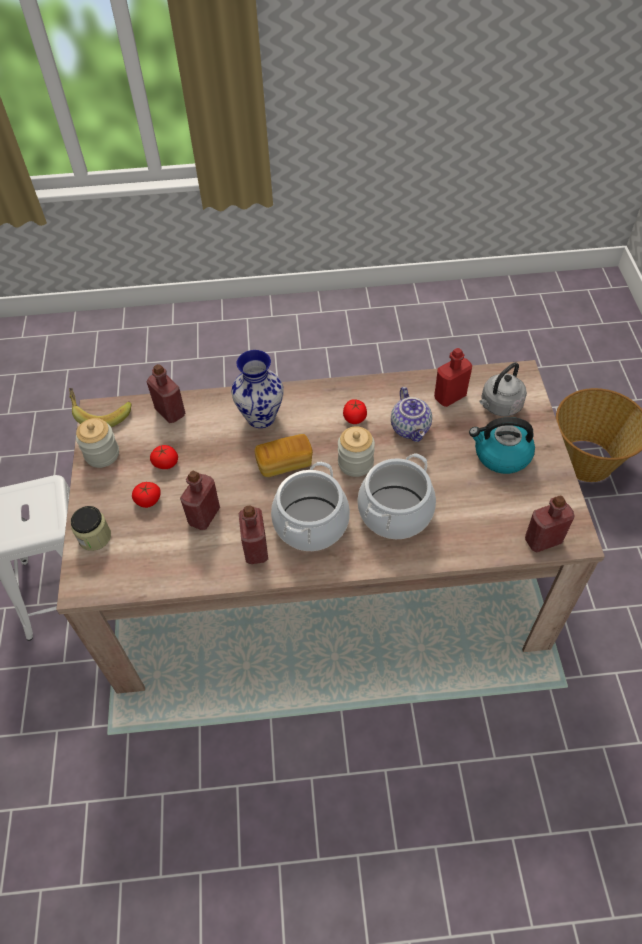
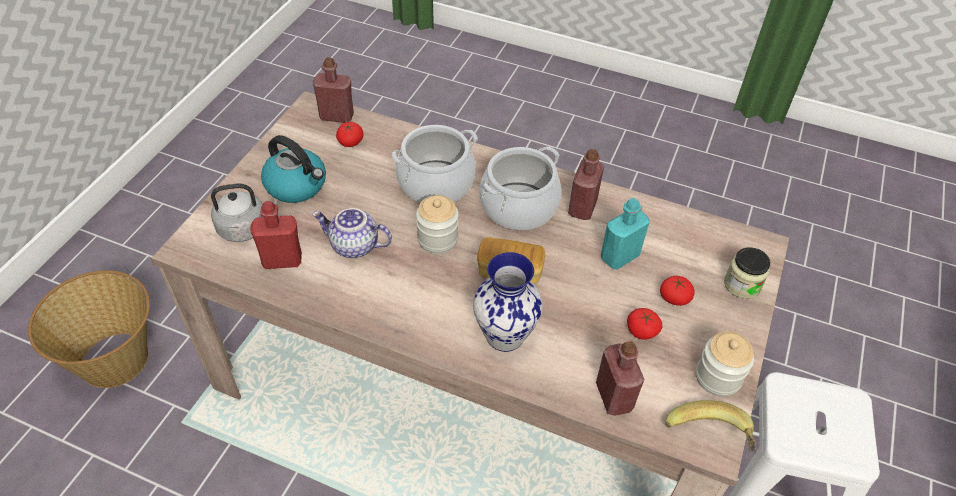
camera: 155 degrees left, 5 degrees down
red bottle [180,471,220,530] -> turquoise bottle [601,198,649,270]
tomato [343,399,367,424] -> tomato moved to [336,122,364,147]
teapot [391,387,432,442] -> teapot turned 90 degrees counterclockwise [312,208,392,258]

